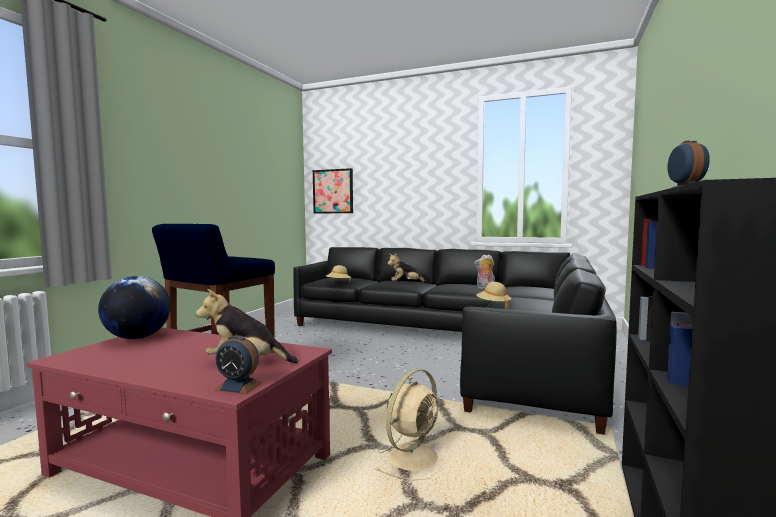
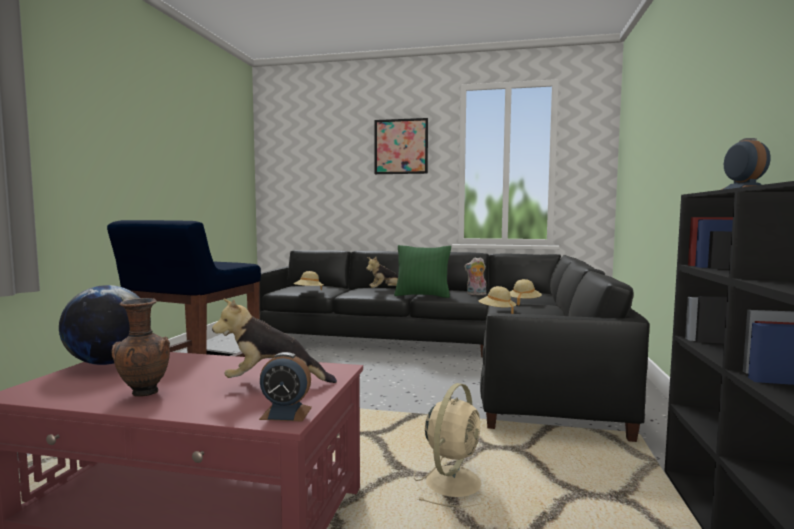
camera: 10 degrees left, 0 degrees up
picture [313,168,353,214] -> picture moved to [374,118,428,174]
none -> brown vase [112,298,170,397]
none -> green pillow [394,245,451,298]
none -> beige hat [510,279,542,305]

